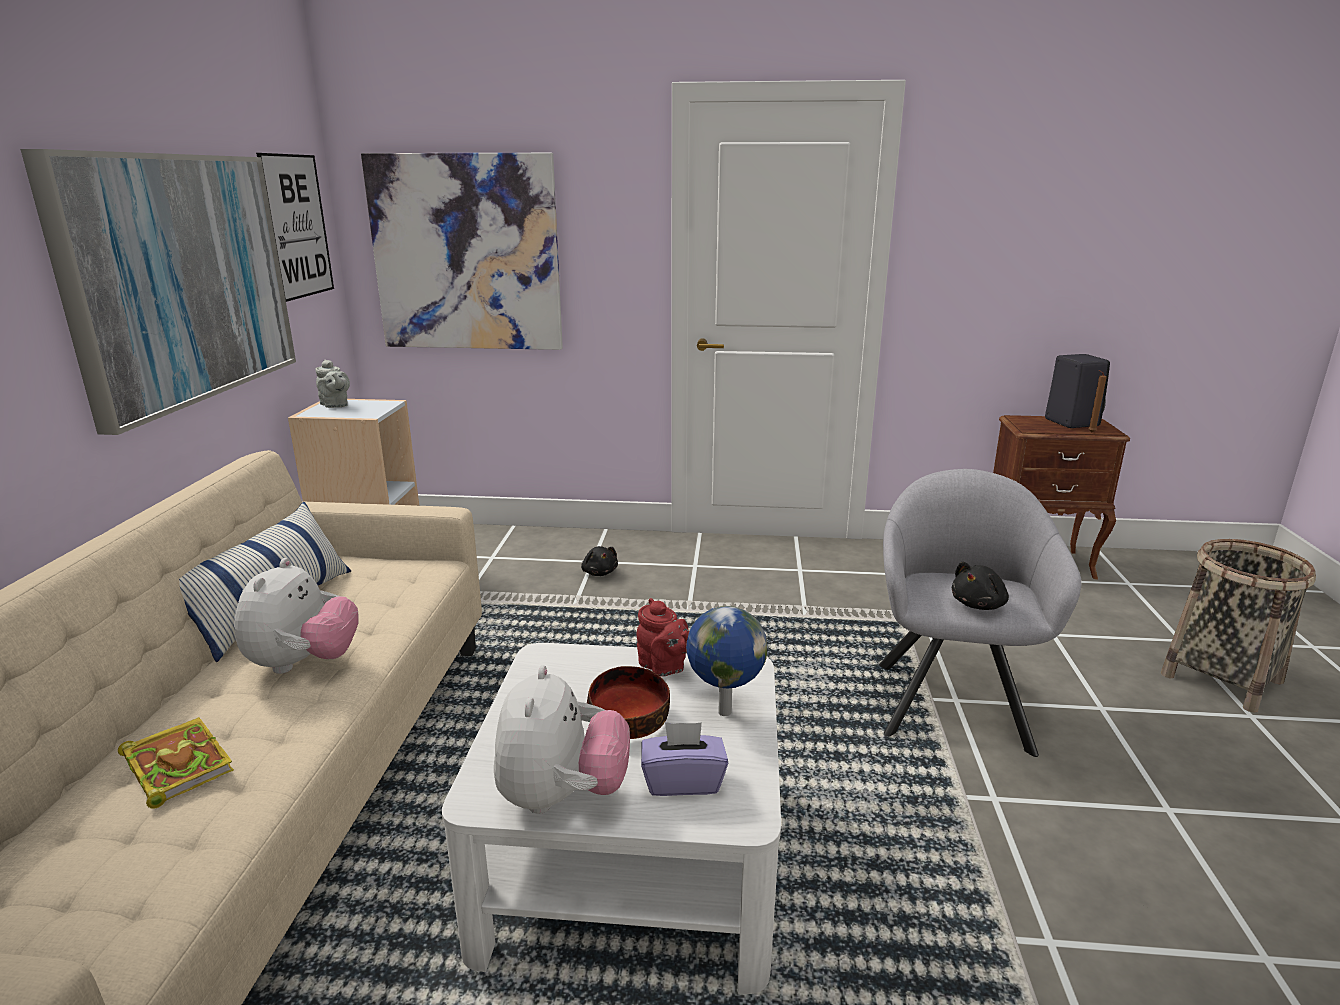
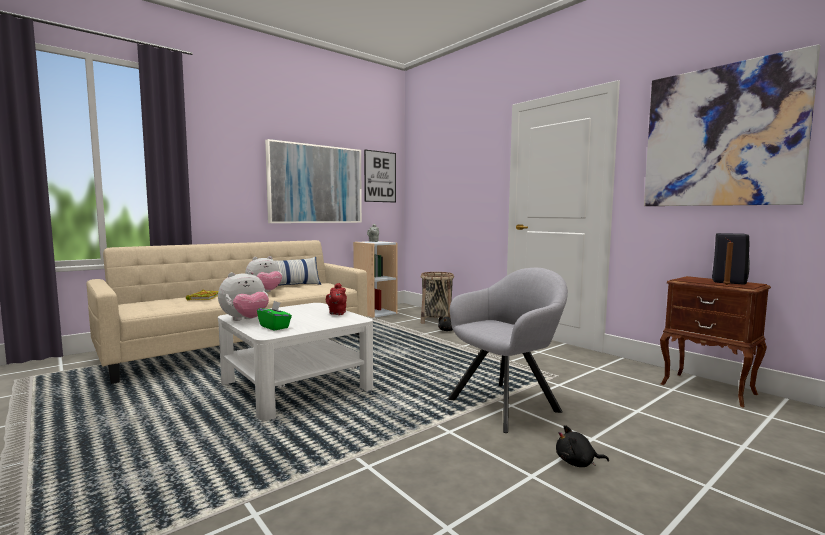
camera: 45 degrees right, 15 degrees down
picture [361,153,563,350] -> picture moved to [644,44,820,206]
bowl [587,666,670,739] -> none
purple tissue box [641,722,728,796] -> green tissue box [257,301,292,330]
globe [686,606,768,716] -> none
black plush toy [951,562,1009,610] -> black plush toy moved to [556,425,609,467]
basket [1161,539,1316,713] -> basket moved to [421,272,454,324]

